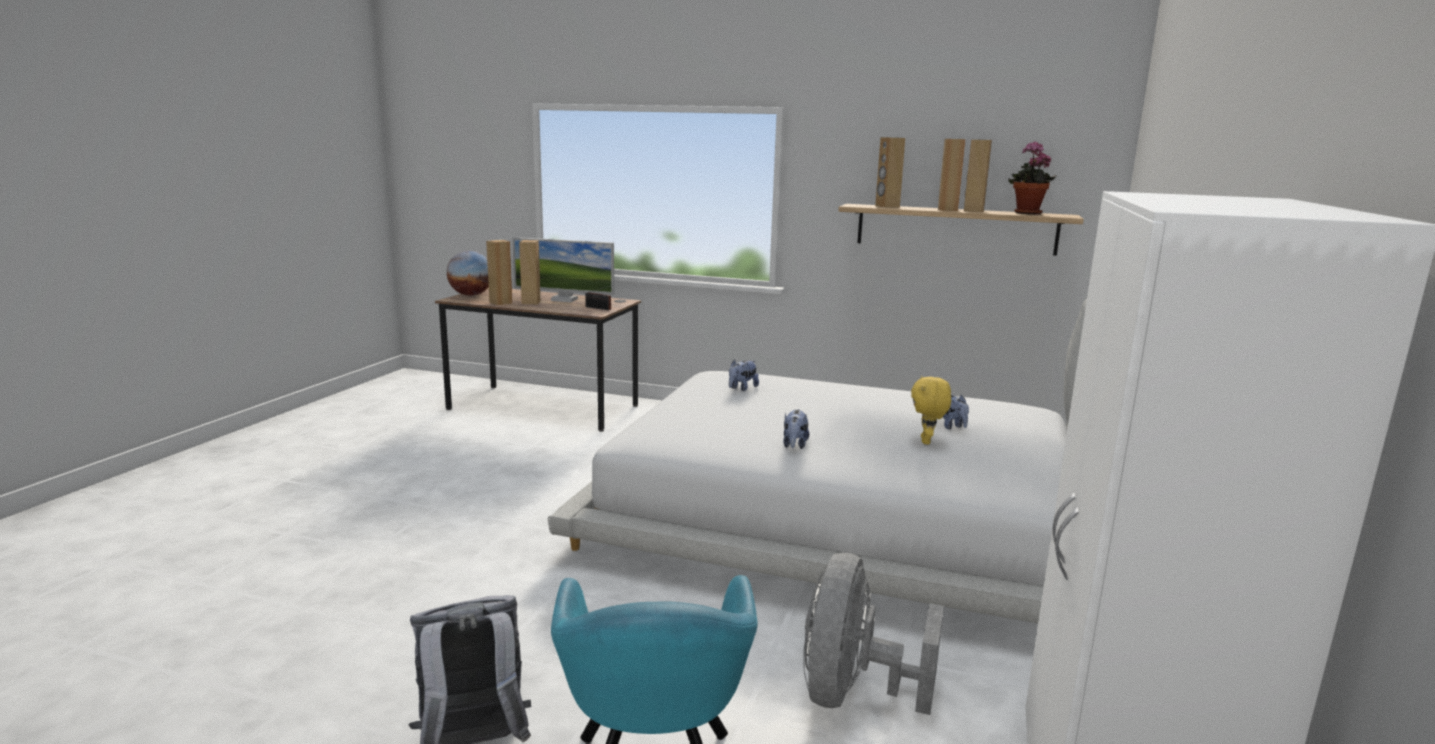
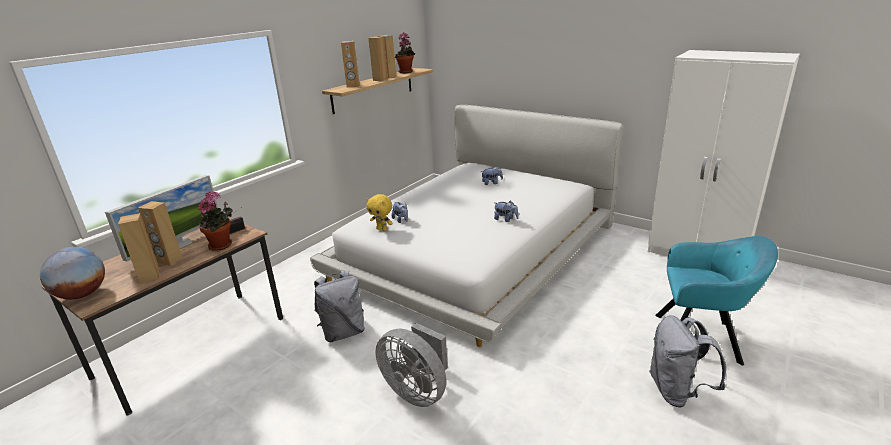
camera: 70 degrees left, 10 degrees up
grey fan [803,553,944,715] -> grey fan moved to [375,323,448,407]
yellow plush toy [911,376,951,445] -> yellow plush toy moved to [366,194,393,231]
none -> potted plant [198,191,233,251]
none -> grey backpack [314,271,365,342]

